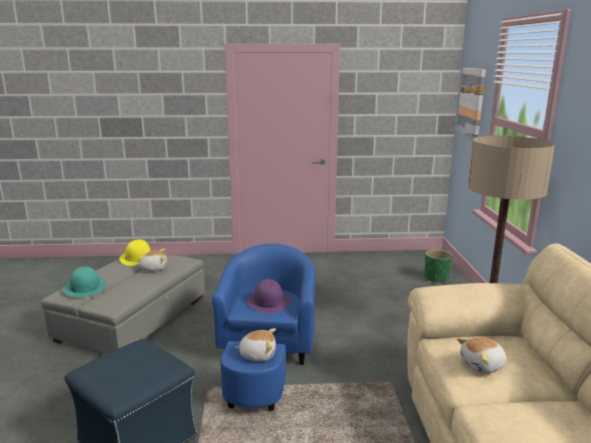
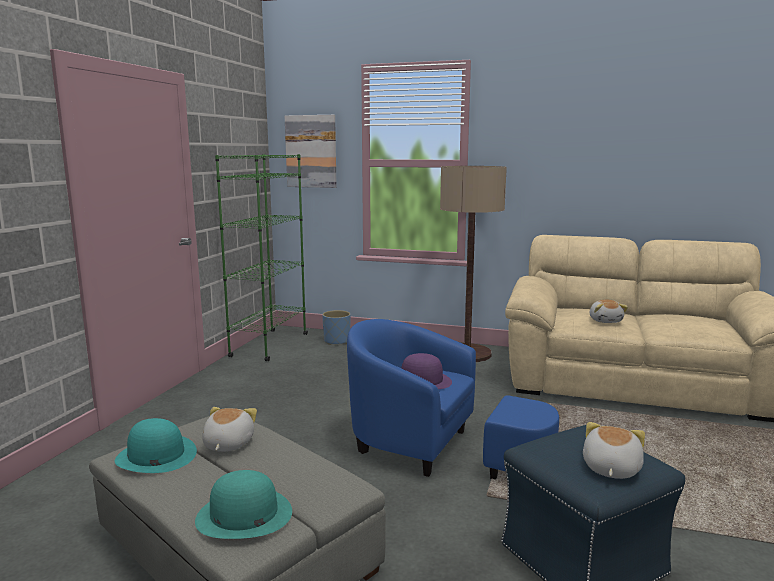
camera: 70 degrees left, 5 degrees down
yellow hat [119,239,150,266] -> turquoise hat [115,418,197,473]
plush toy [235,328,276,361] -> plush toy moved to [583,422,645,479]
green planter [425,250,452,283] -> blue planter [322,310,351,345]
none -> green bookcase [215,154,308,361]

